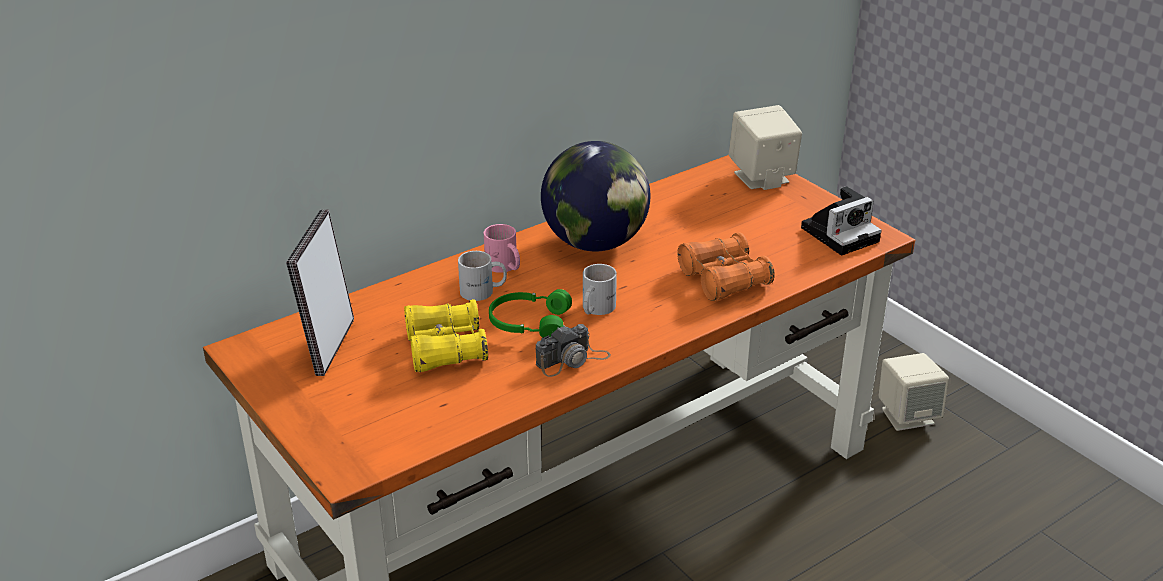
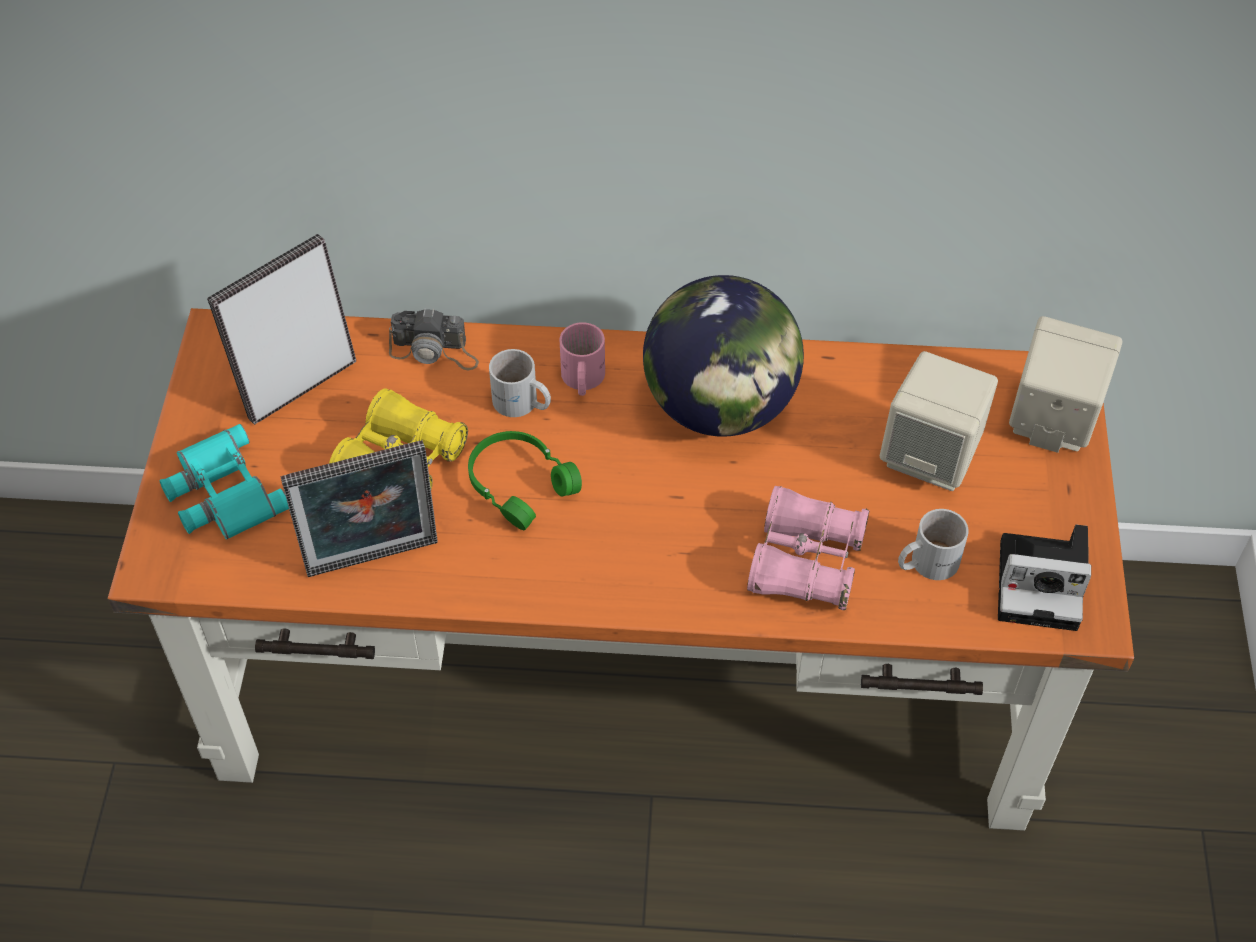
camera: 40 degrees right, 20 degrees up
camera [536,324,611,377] -> camera moved to [389,308,479,370]
white mug [583,264,617,315] -> white mug moved to [898,509,969,580]
orange binoculars [677,232,775,301] -> pink binoculars [747,486,869,610]
beige speaker [879,353,949,431] -> beige speaker moved to [880,351,998,491]
none -> turquoise binoculars [159,424,289,540]
none -> picture frame [280,440,438,577]

